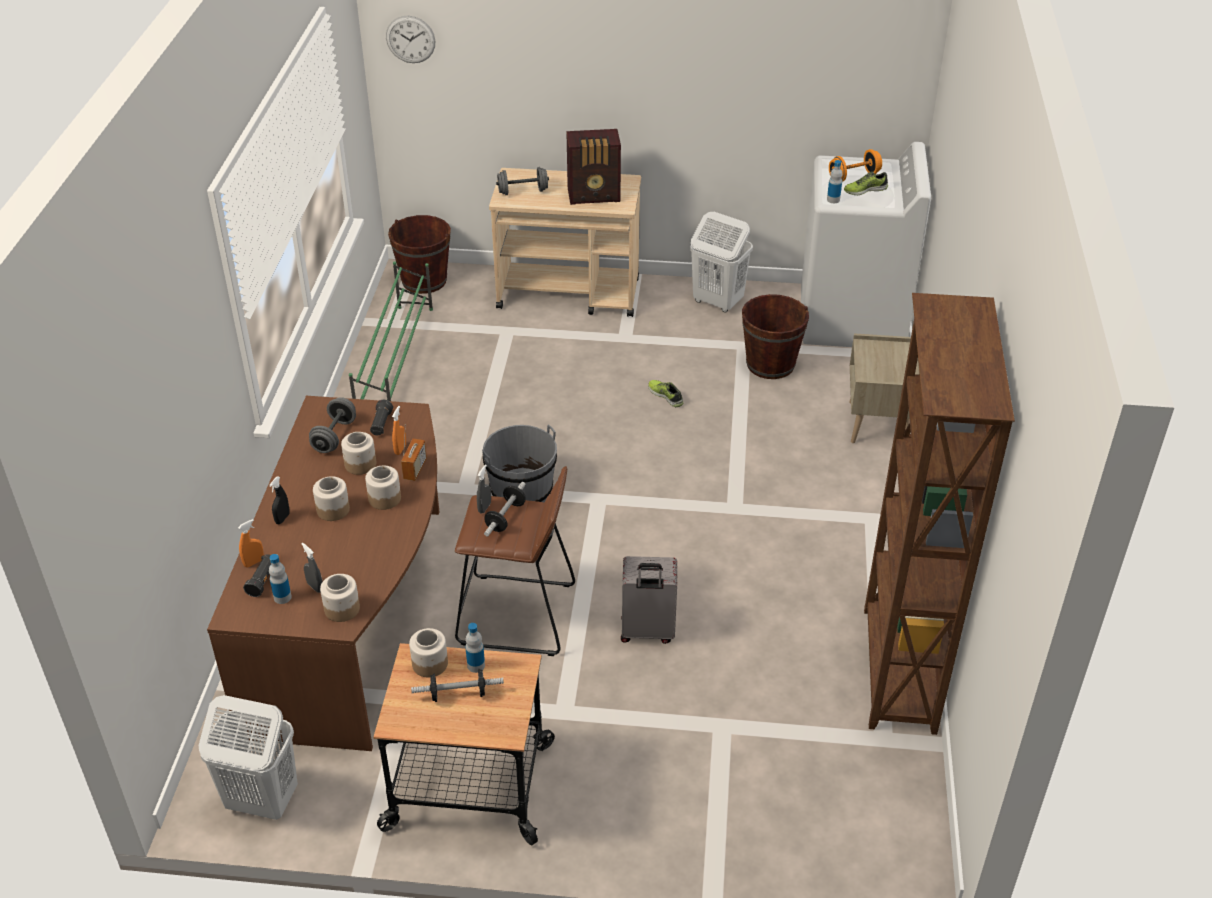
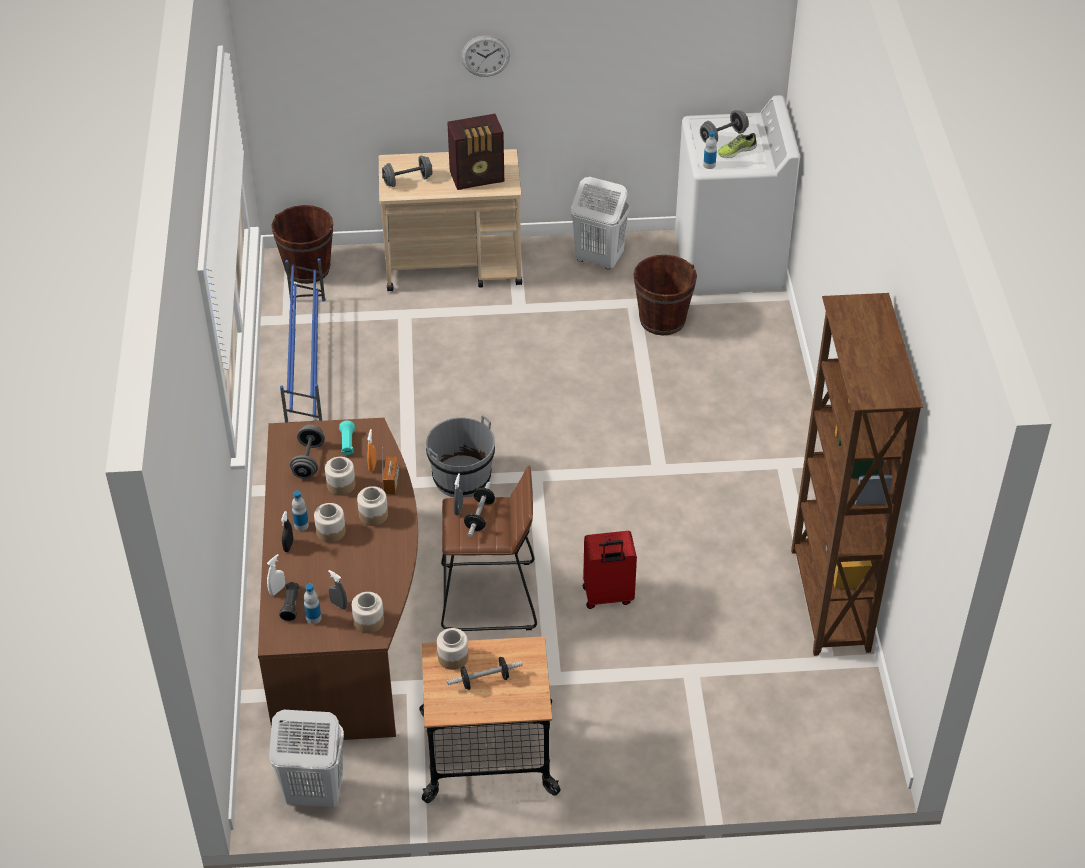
camera: 10 degrees left, 5 degrees up
orange spray bottle [238,519,264,567] -> white spray bottle [267,554,285,596]
green shoe rack [349,261,433,401] -> blue shoe rack [280,258,325,423]
black flashlight [370,400,393,435] -> turquoise flashlight [339,420,355,455]
wall clock [386,16,435,63] -> wall clock moved to [461,35,510,77]
bottle [465,623,485,673] -> bottle moved to [292,490,309,531]
grey suitcase [621,556,677,644] -> red suitcase [583,531,637,609]
shoe [648,380,684,407] -> none
orange dumbbell [829,149,882,182] -> grey dumbbell [700,110,749,143]
beige nightstand [849,333,920,443] -> none

